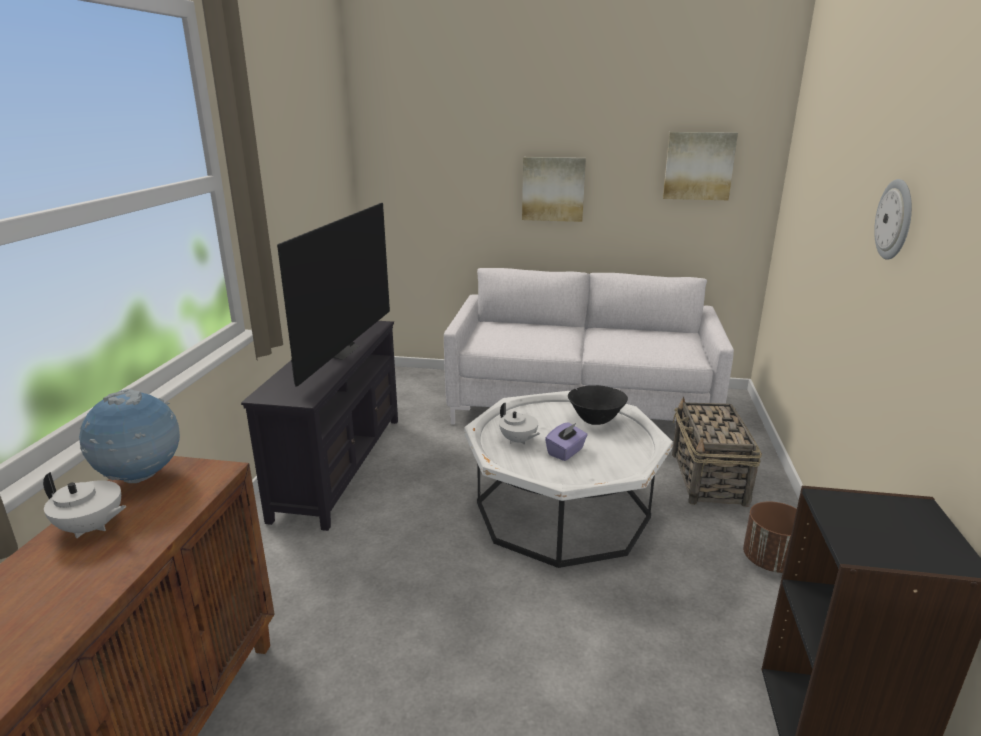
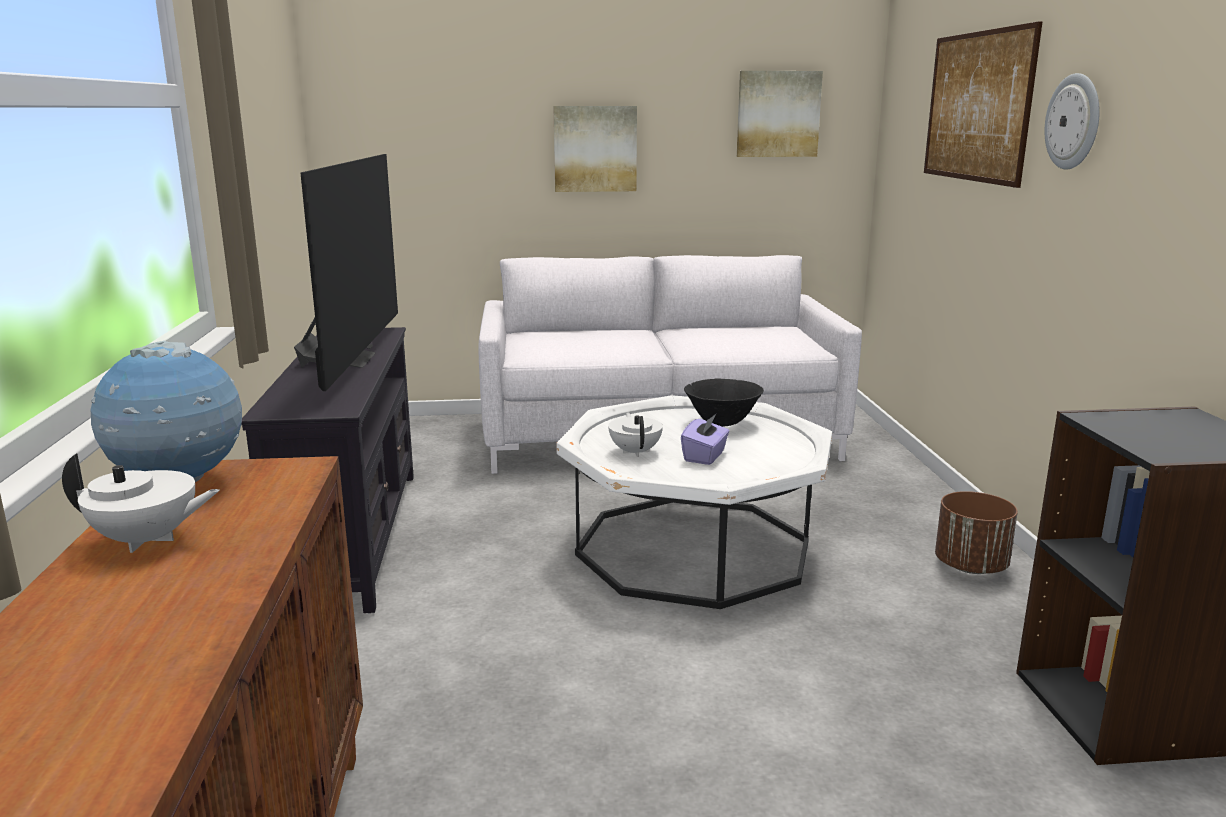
camera: 15 degrees left, 5 degrees down
white teapot [499,403,540,445] -> white teapot turned 135 degrees counterclockwise [608,412,663,457]
basket [672,397,762,507] -> none
none -> picture [924,21,1042,188]

